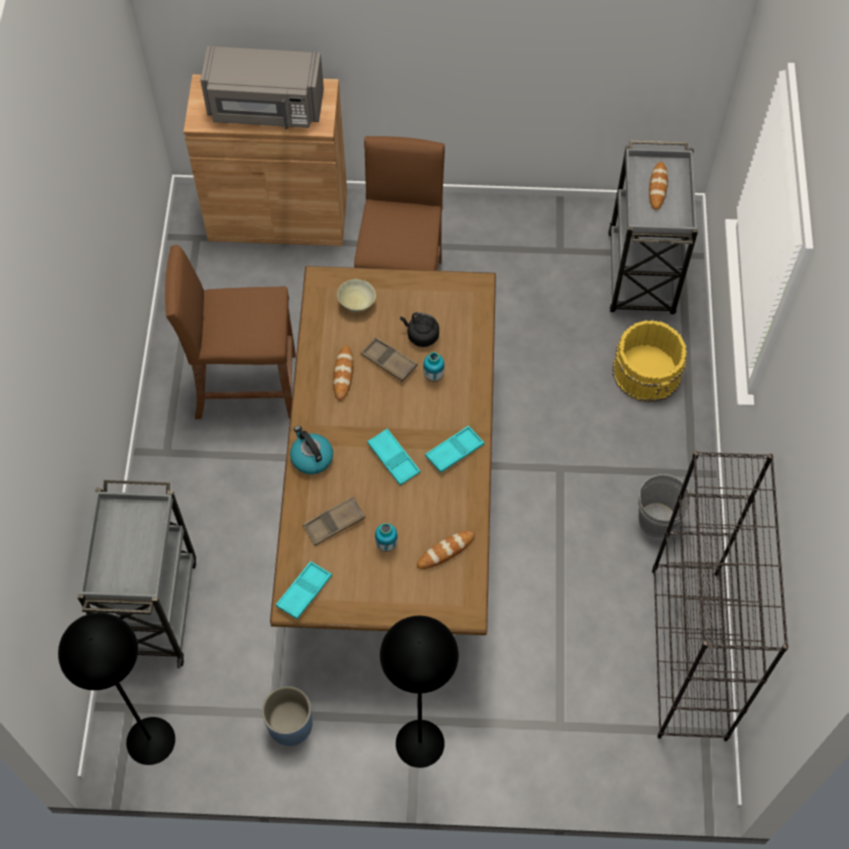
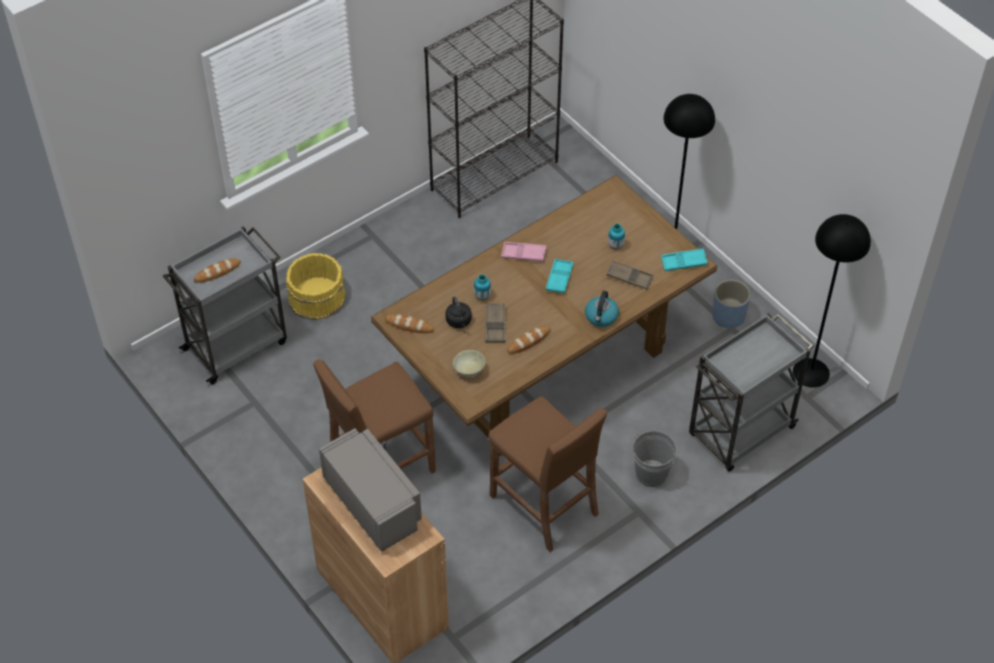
camera: 130 degrees left, 10 degrees down
bread [417,531,475,569] -> bread moved to [385,314,434,333]
turquoise tray [425,426,484,473] -> pink tray [501,242,547,262]
grey bucket [636,474,693,538] -> grey bucket moved to [633,431,676,487]

